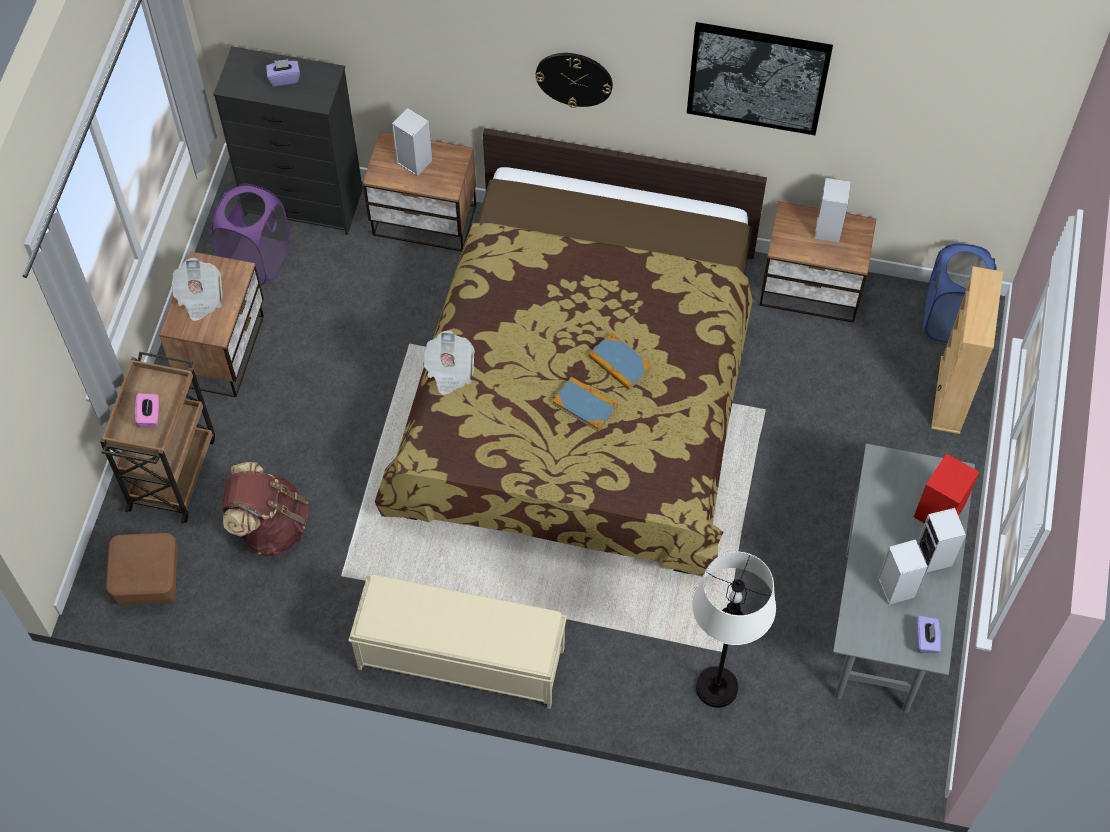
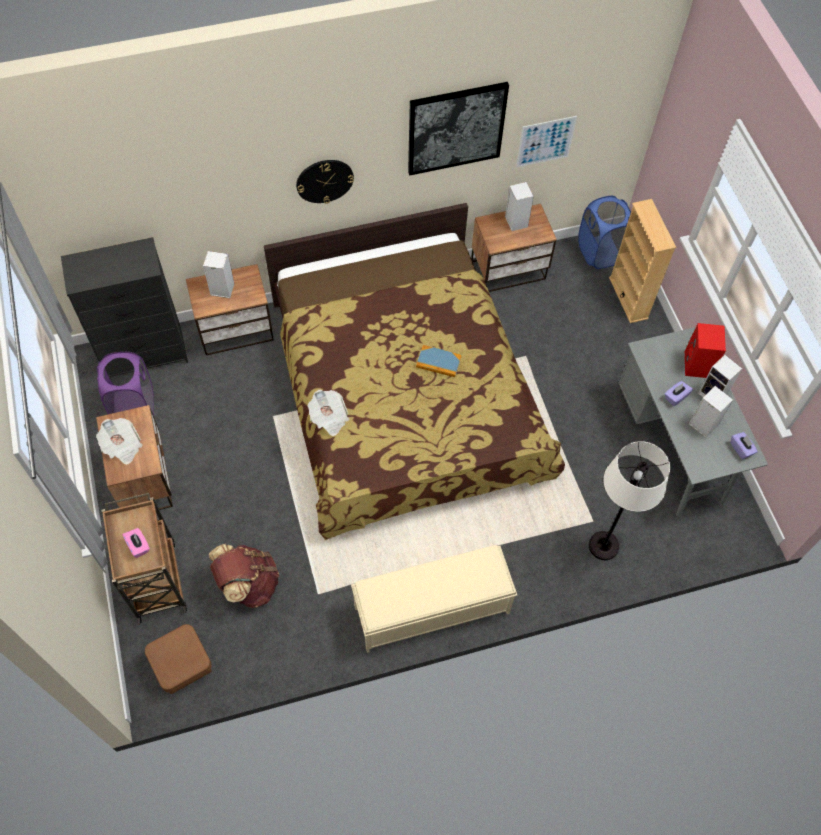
camera: 30 degrees left, 0 degrees up
purple tissue box [266,59,300,86] -> purple tissue box moved to [665,381,693,406]
book [553,377,618,432] -> none
none -> picture [516,116,577,167]

